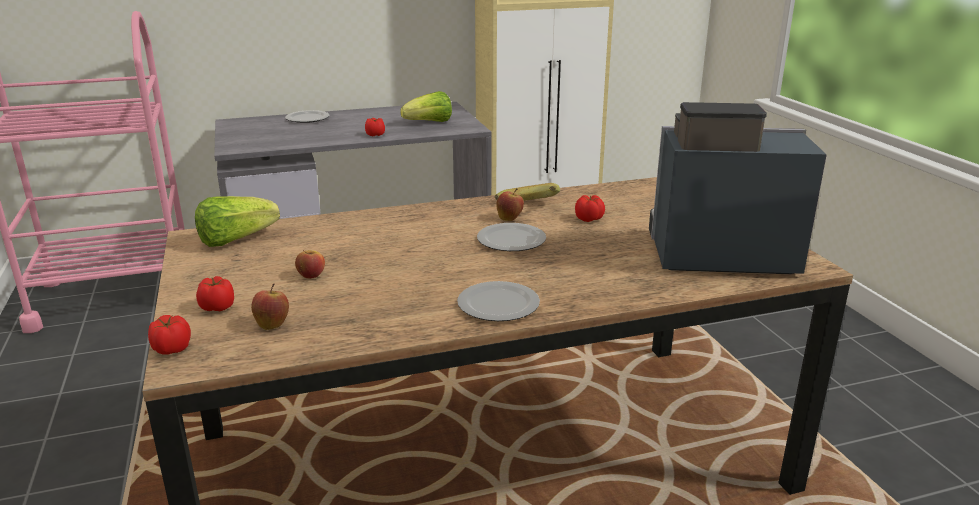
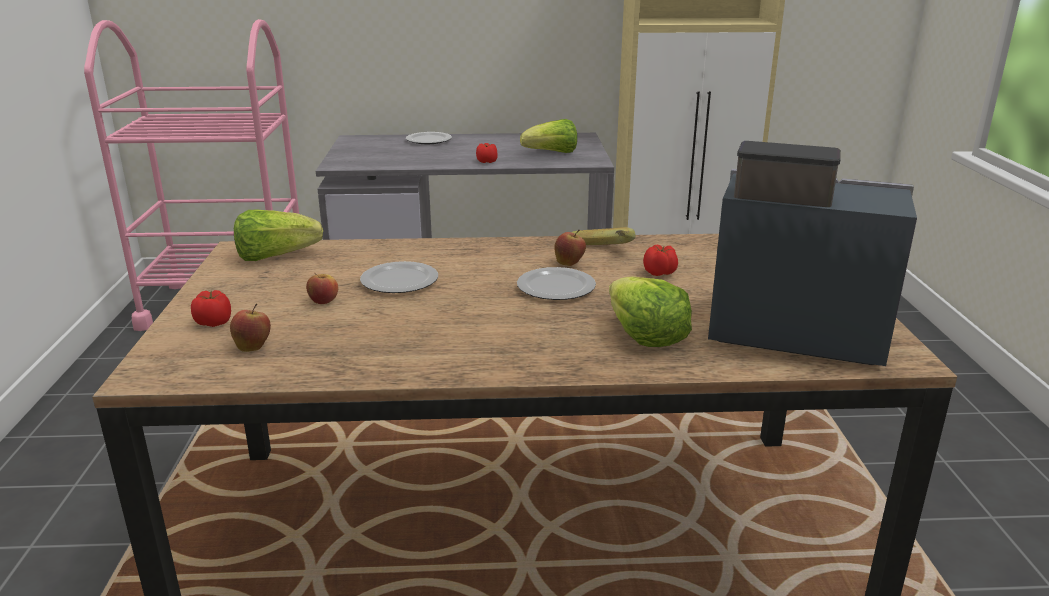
camera: 15 degrees right, 0 degrees up
tomato [148,315,191,355] -> none
plate [457,281,540,321] -> plate moved to [360,261,438,293]
none -> lettuce [609,276,692,347]

